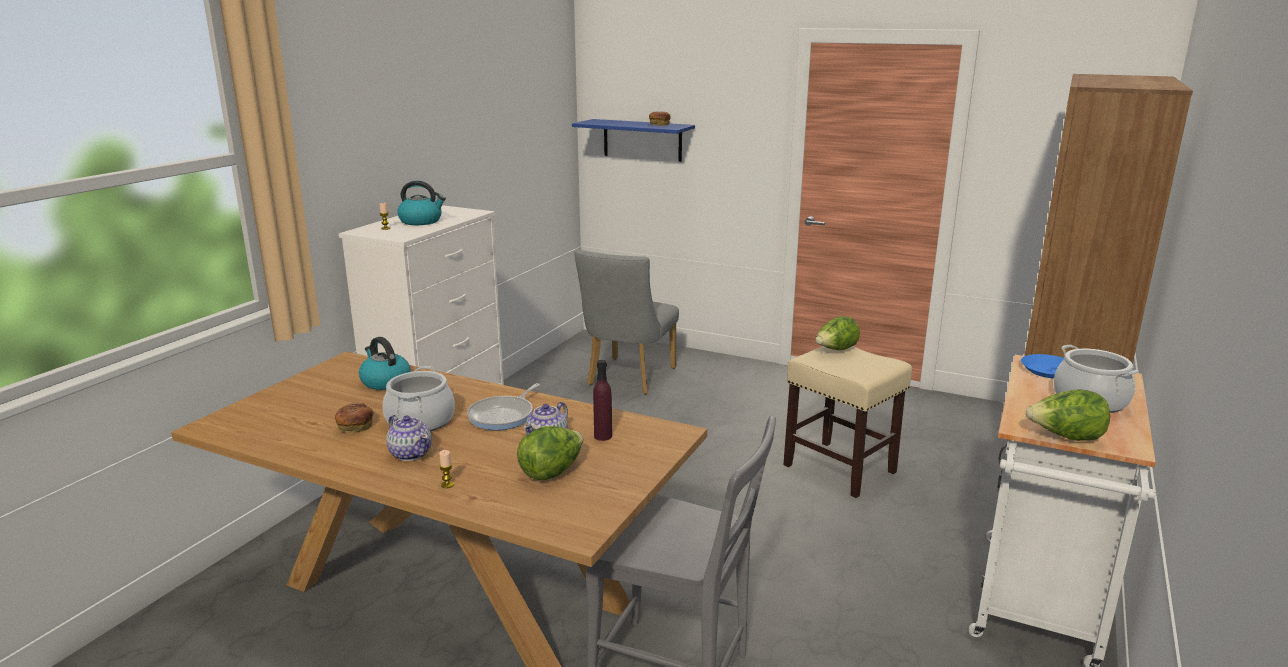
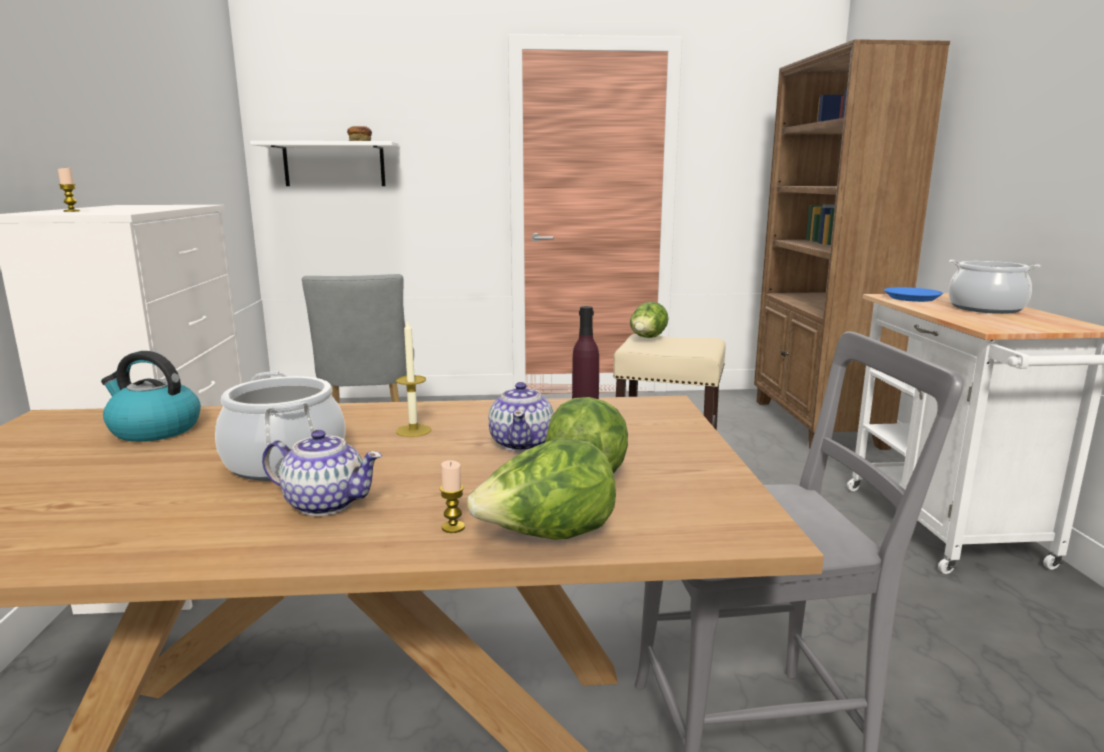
camera: 30 degrees left, 5 degrees down
bread [335,402,373,433] -> none
kettle [397,181,446,225] -> none
frying pan [467,383,540,430] -> candle [396,319,431,437]
blue shelf [572,119,695,162] -> white shelf [250,141,399,186]
lettuce [1026,389,1110,441] -> lettuce moved to [467,439,616,540]

